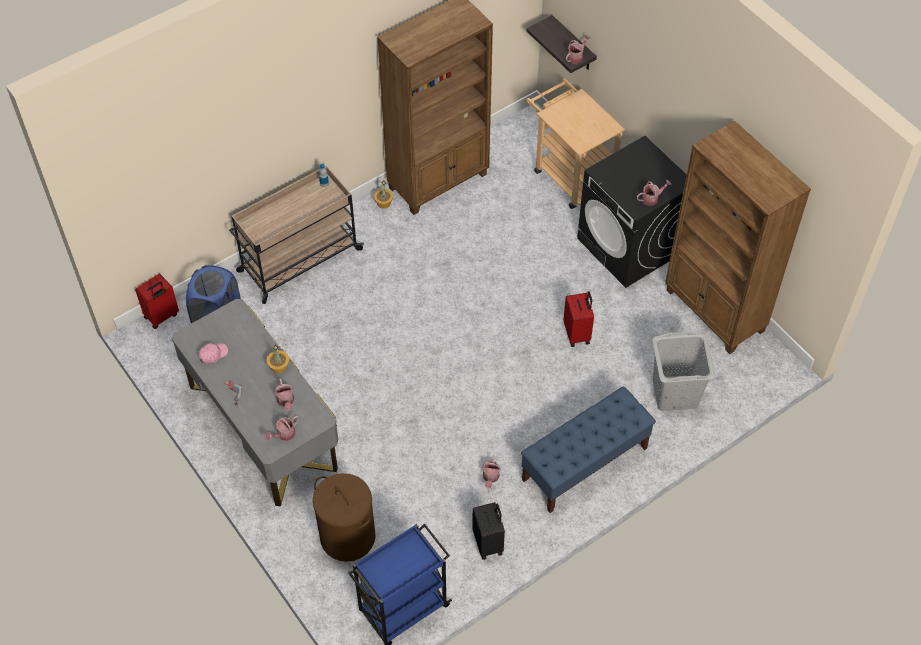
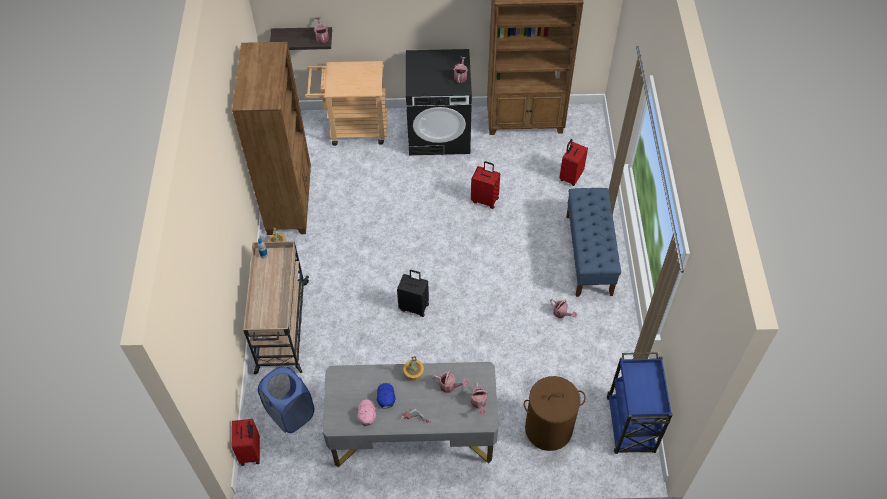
camera: 55 degrees left, 0 degrees up
black suitcase [472,502,505,560] -> black suitcase moved to [397,270,429,317]
grey laundry basket [652,332,715,411] -> red suitcase [559,139,588,186]
none -> blue cap [377,383,396,409]

